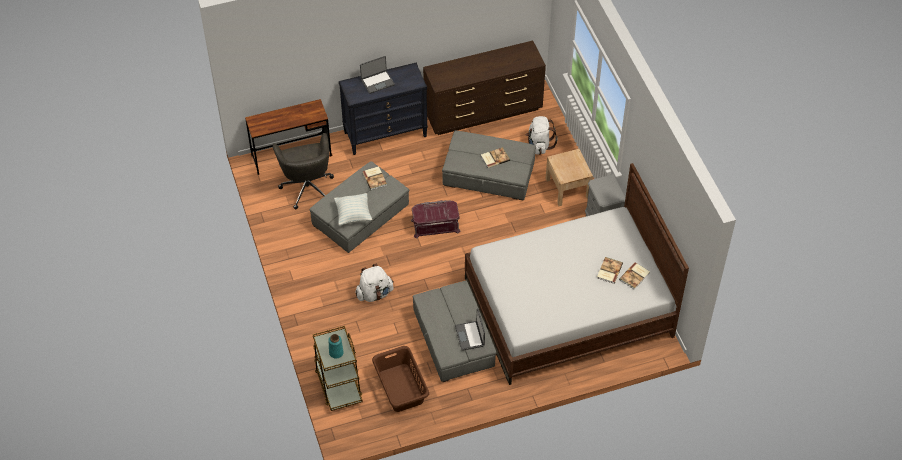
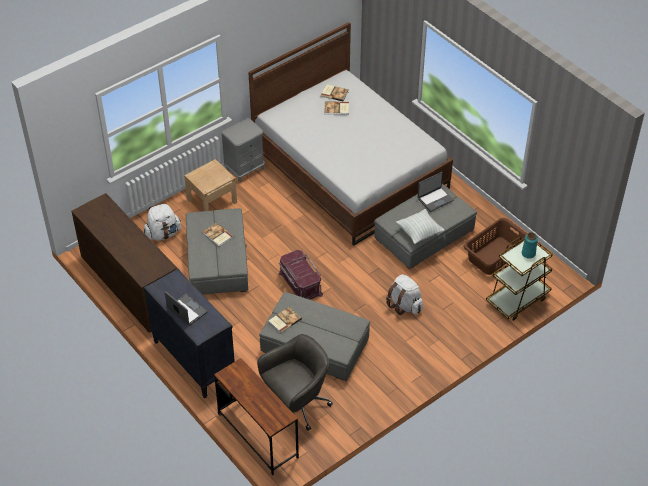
camera: 110 degrees left, 5 degrees down
pillow [334,193,372,226] -> pillow moved to [396,209,444,244]

